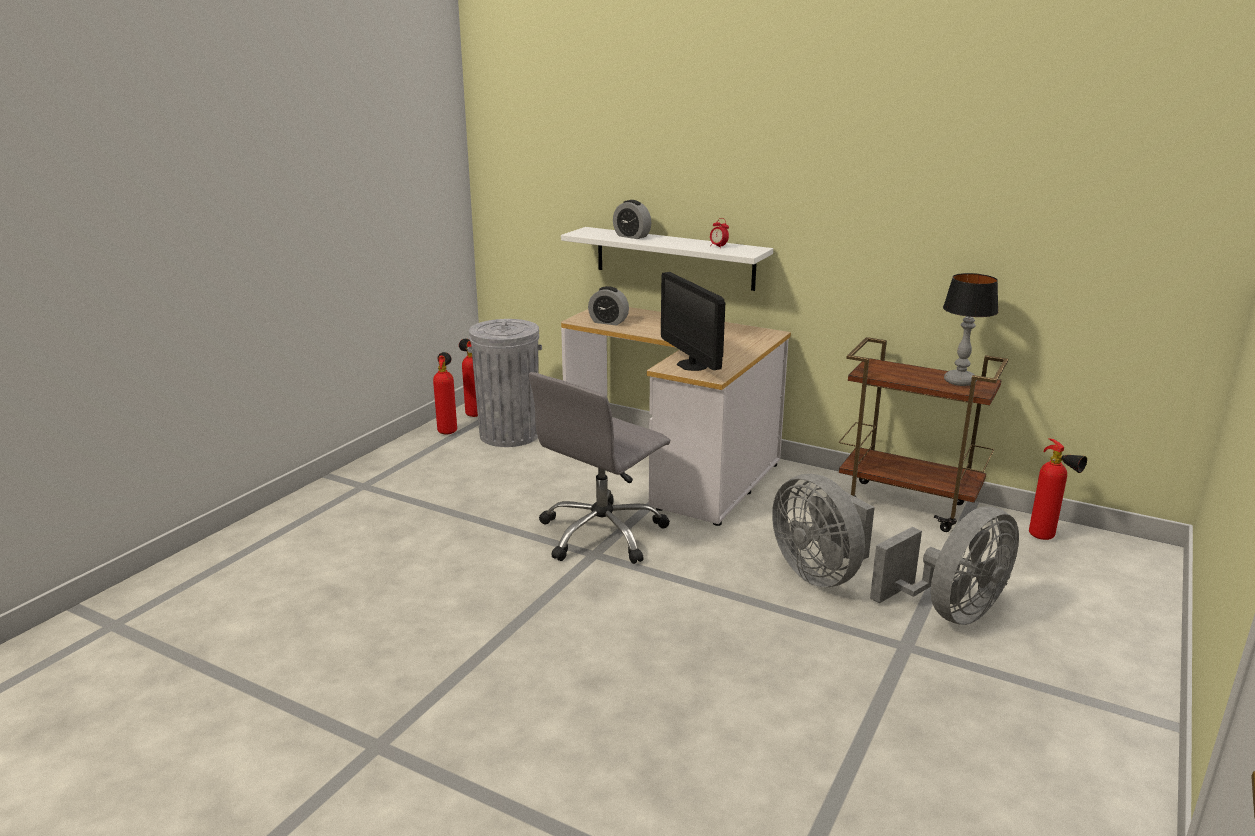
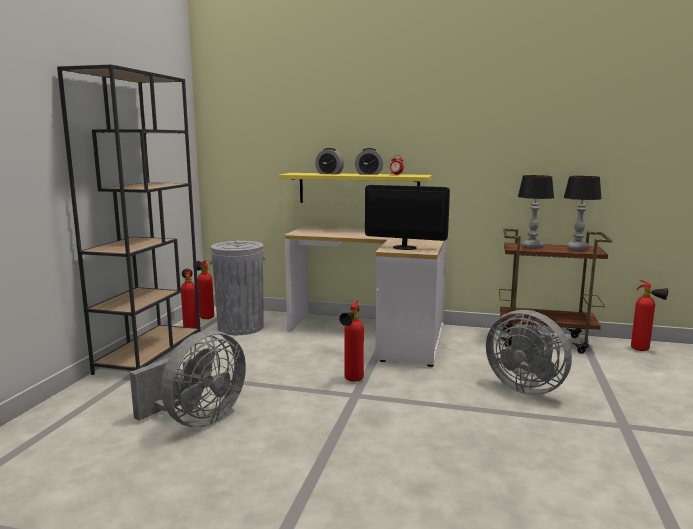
camera: 15 degrees left, 10 degrees down
grey office chair [529,372,670,564] -> fire extinguisher [339,300,364,382]
white shelf [561,227,773,291] -> yellow shelf [278,173,432,203]
alarm clock [588,286,629,326] -> alarm clock moved to [355,148,383,175]
monitor [661,272,725,371] -> monitor turned 150 degrees clockwise [365,185,450,250]
grey fan [870,506,1019,625] -> grey fan moved to [130,330,246,427]
none -> bookcase [57,64,201,375]
none -> table lamp [518,175,554,248]

